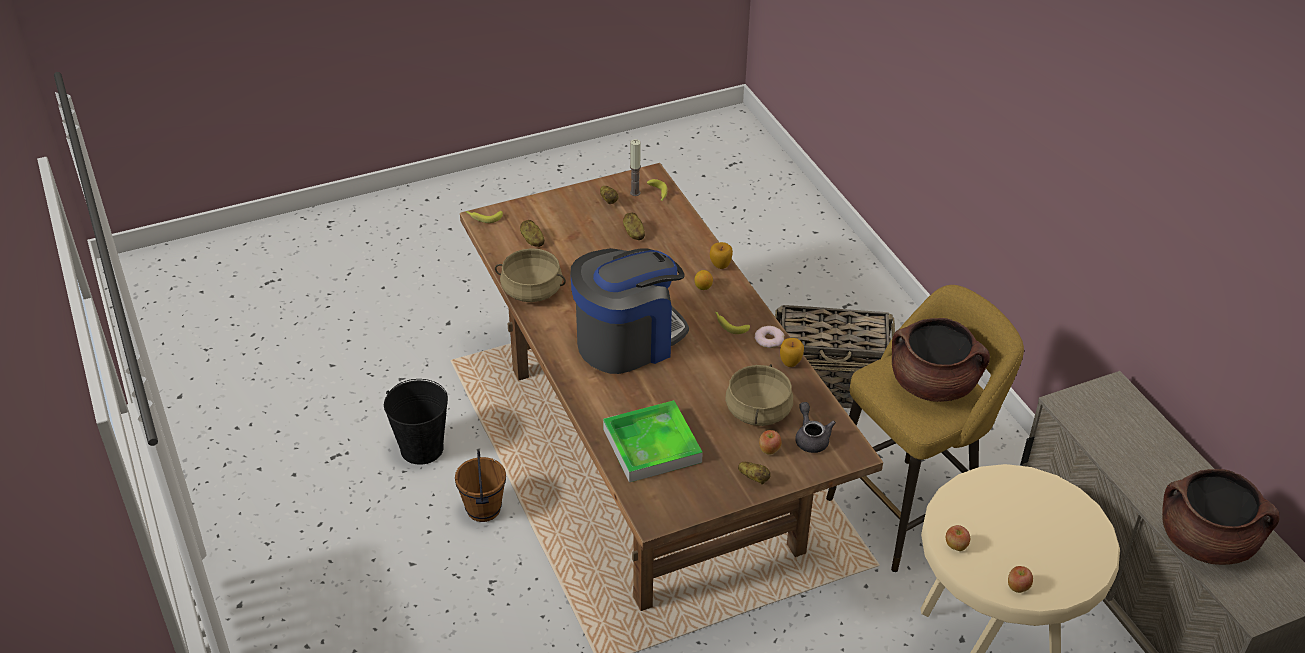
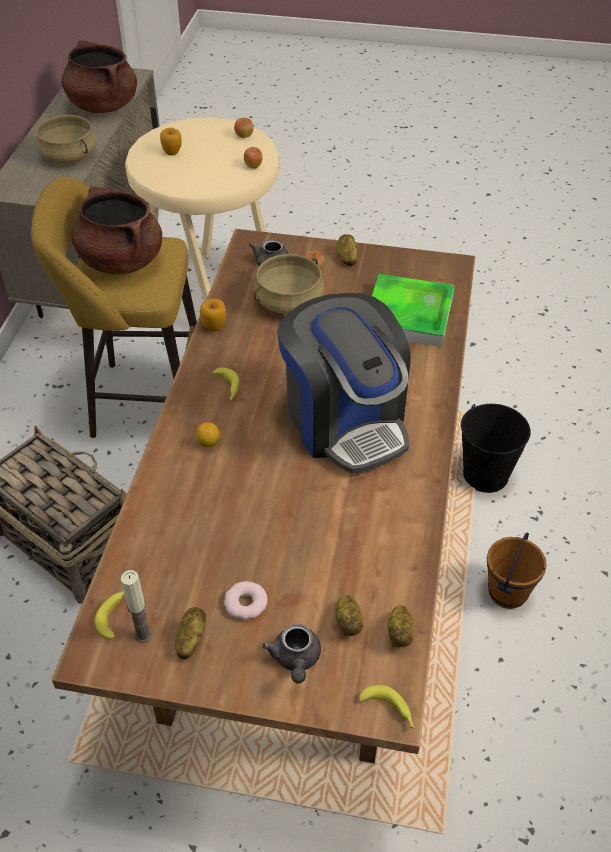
camera: 145 degrees left, 5 degrees up
black bucket [384,379,448,465] -> black bucket moved to [461,404,531,493]
beige cooking pot [495,248,566,302] -> beige cooking pot moved to [36,115,97,163]
coffee machine [571,248,689,374] -> coffee machine turned 120 degrees counterclockwise [277,293,410,474]
potato [623,213,645,240] -> potato moved to [388,606,415,647]
apple [710,242,733,269] -> apple moved to [160,128,182,156]
donut [755,326,784,348] -> donut moved to [224,581,268,620]
none -> grey teapot [262,624,321,684]

